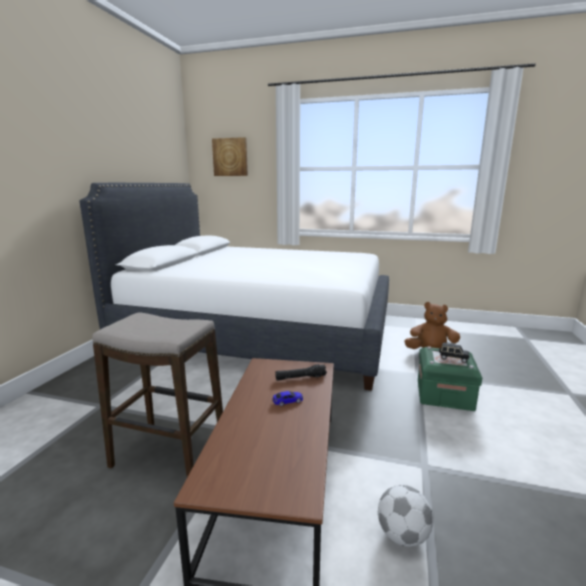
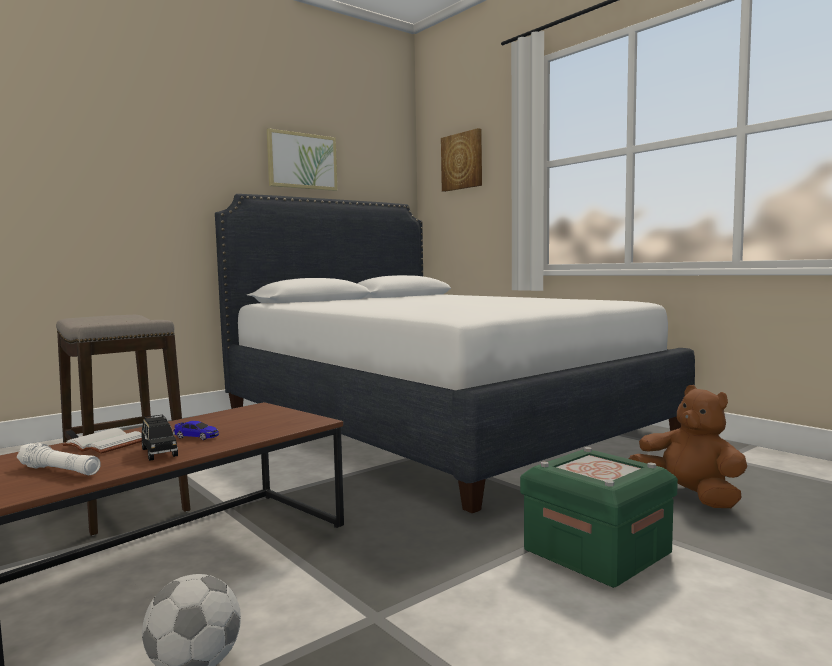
camera: 35 degrees right, 10 degrees down
black flashlight [275,364,327,381] -> none
black toy car [439,342,469,363] -> black toy car moved to [142,415,178,461]
none -> white flashlight [17,443,101,475]
none -> white book [62,428,142,454]
none -> picture [267,128,337,191]

